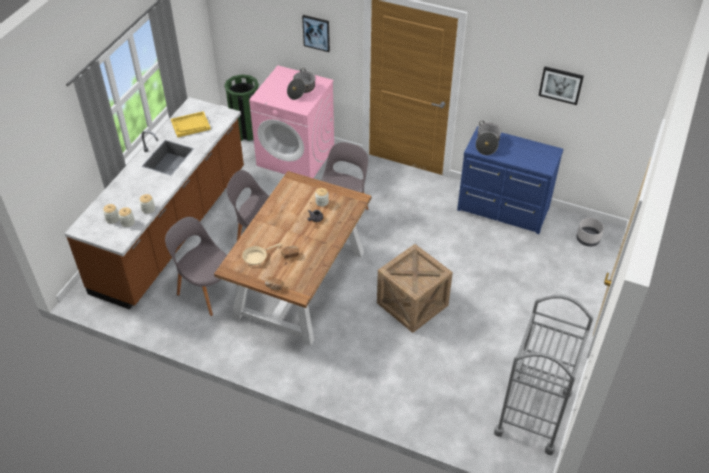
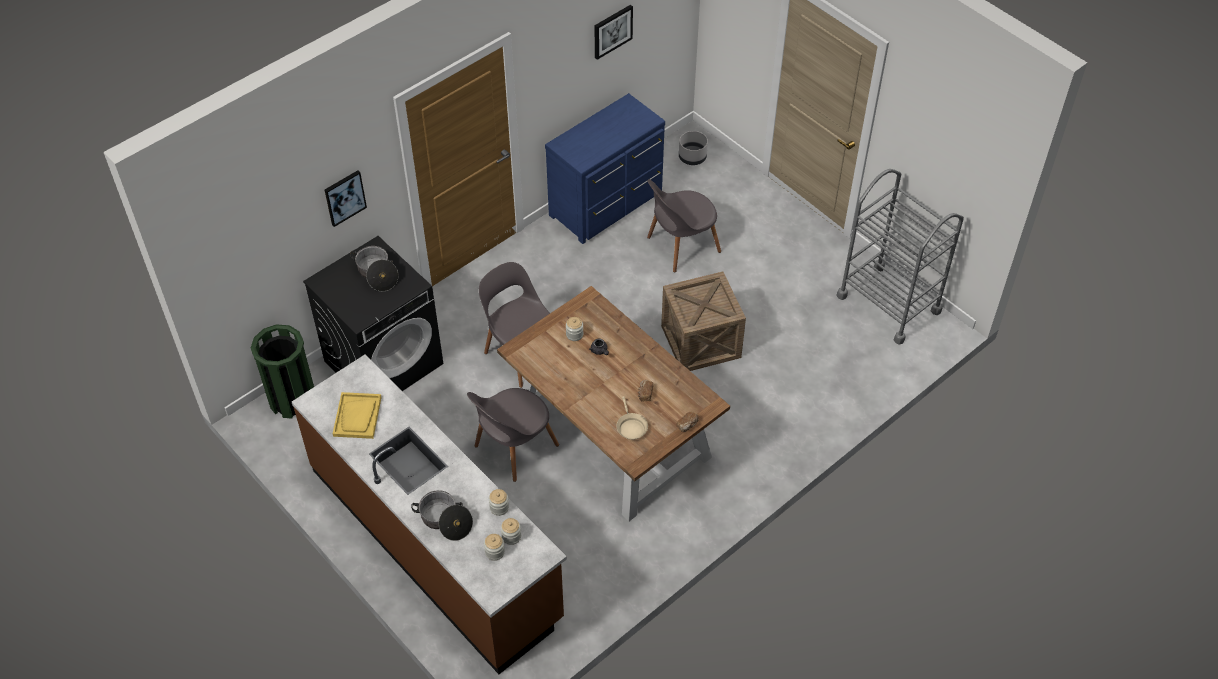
camera: 65 degrees left, 5 degrees up
grey chair [165,217,237,316] -> grey chair moved to [647,179,721,272]
pink washing machine [249,65,334,178] -> black washing machine [303,236,443,391]
cooking pot [476,121,502,155] -> cooking pot moved to [411,490,473,541]

